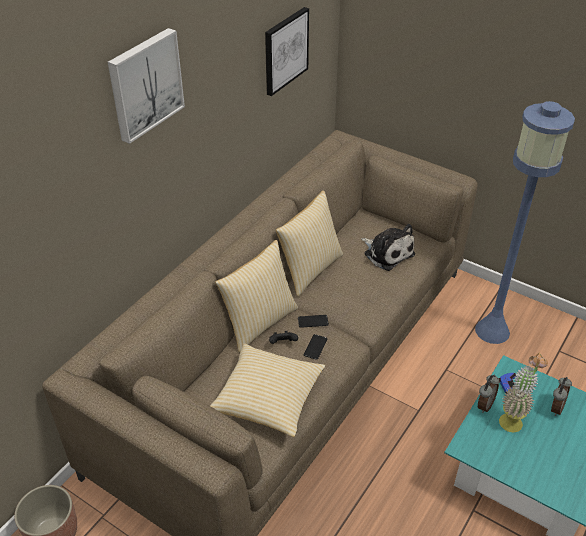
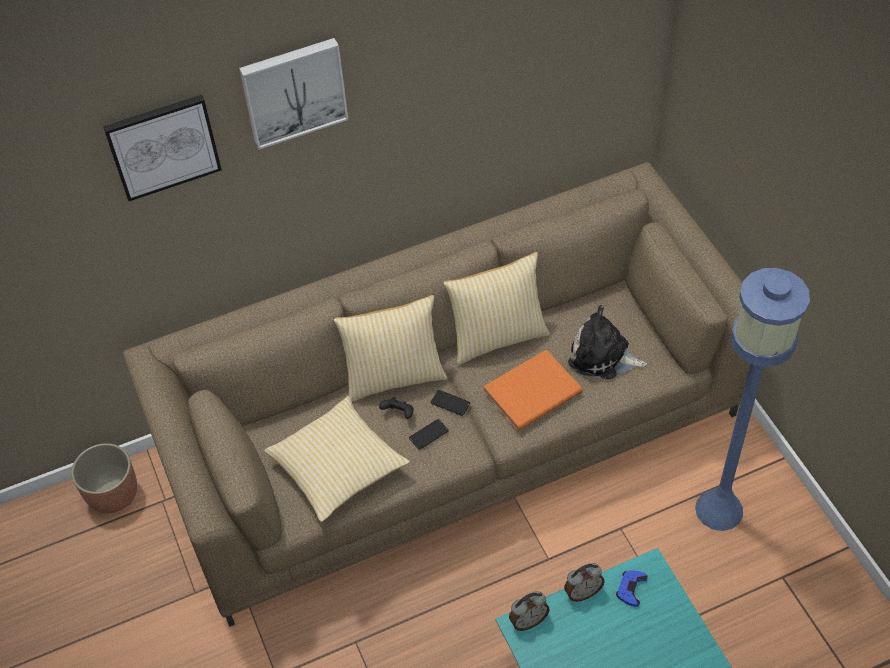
camera: 35 degrees right, 10 degrees up
picture [265,7,309,96] -> picture moved to [103,95,222,201]
plush toy [361,224,415,271] -> plush toy turned 120 degrees clockwise [568,305,647,380]
potted plant [499,352,548,433] -> none
alarm clock [551,377,572,416] -> alarm clock moved to [509,591,550,631]
none -> orange book [483,350,582,431]

